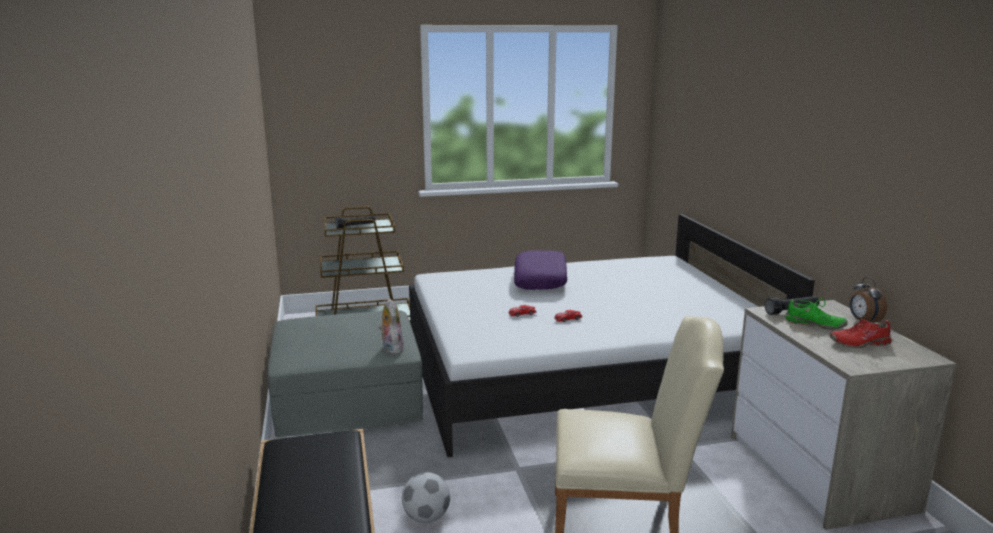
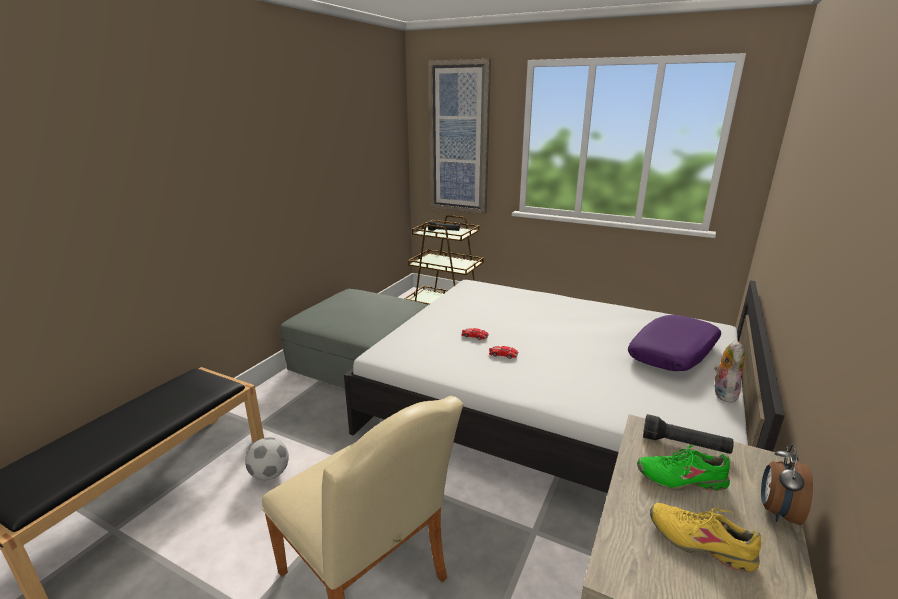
camera: 40 degrees right, 5 degrees up
plush toy [379,298,404,354] -> plush toy moved to [714,340,745,403]
purple pillow [514,250,567,290] -> purple pillow moved to [628,315,721,371]
green shoe [785,298,848,329] -> green shoe turned 120 degrees clockwise [637,445,730,491]
red shoe [830,319,892,348] -> yellow shoe [650,503,761,572]
none -> picture [428,59,491,214]

